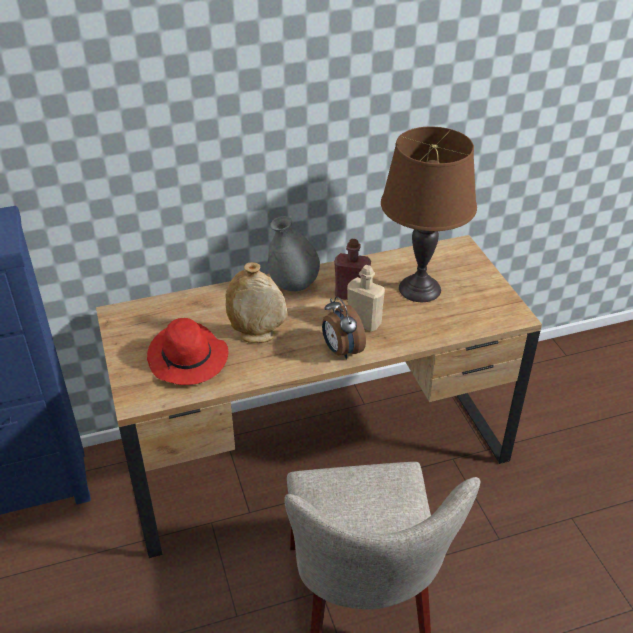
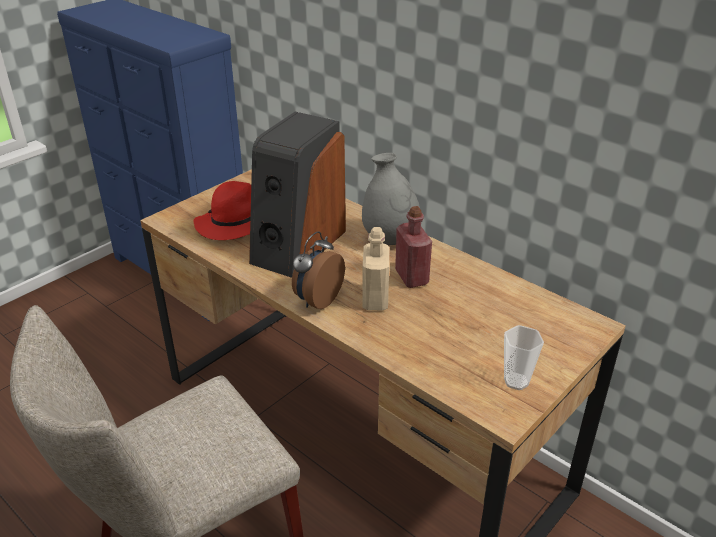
camera: 60 degrees right, 5 degrees down
beige vase [226,262,288,343] -> speaker [249,112,346,278]
brown table lamp [381,127,477,302] -> none
none -> cup [504,325,544,390]

